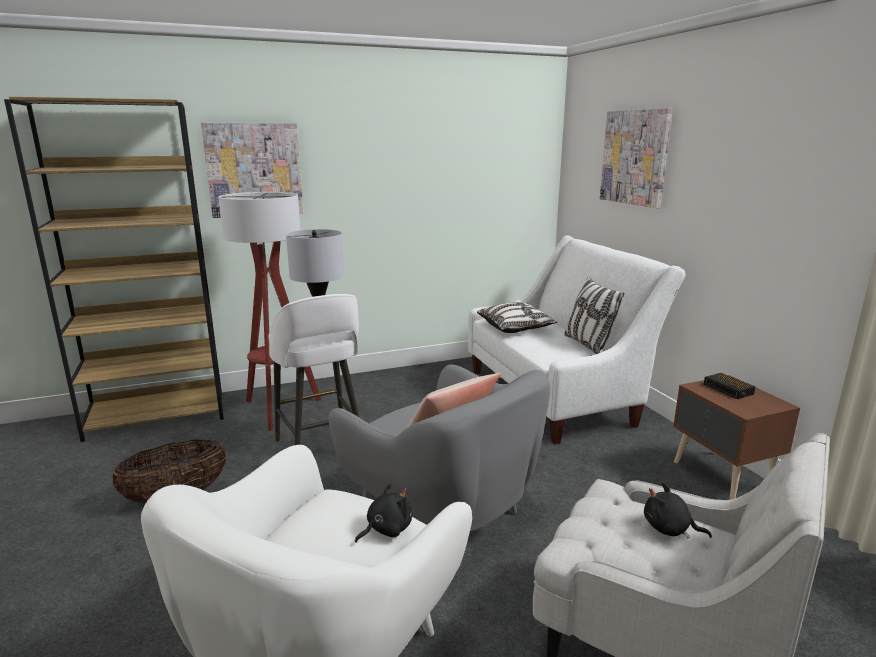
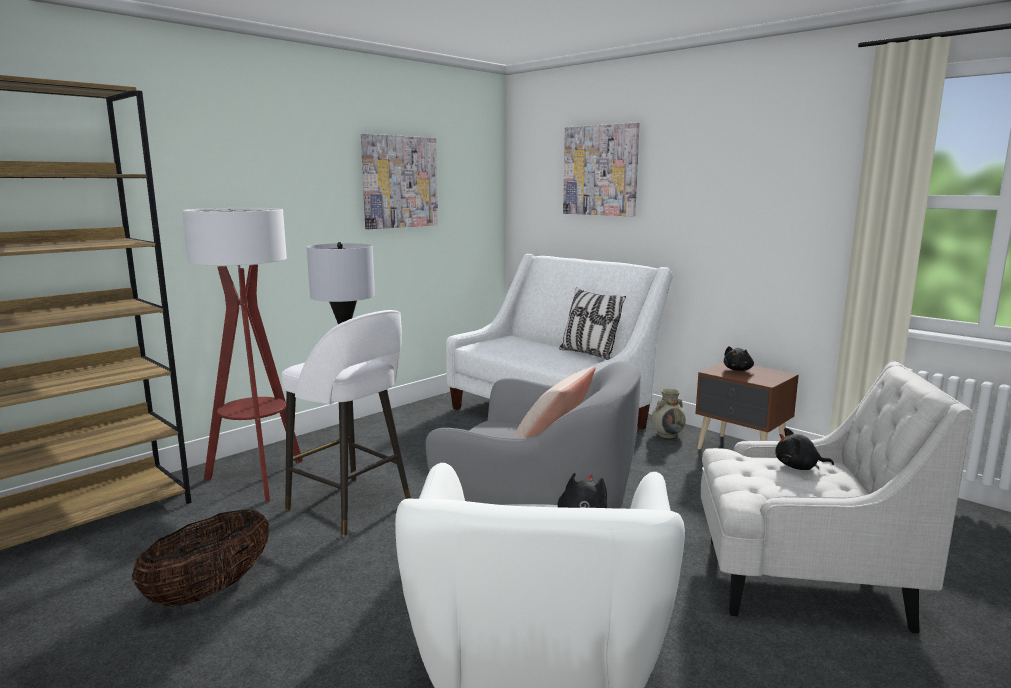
camera: 25 degrees left, 5 degrees down
picture [201,123,304,218] -> picture moved to [361,134,438,229]
pillow [477,302,557,333] -> none
alarm clock [704,373,755,399] -> black plush toy [724,346,754,371]
none -> beige vase [651,389,686,438]

